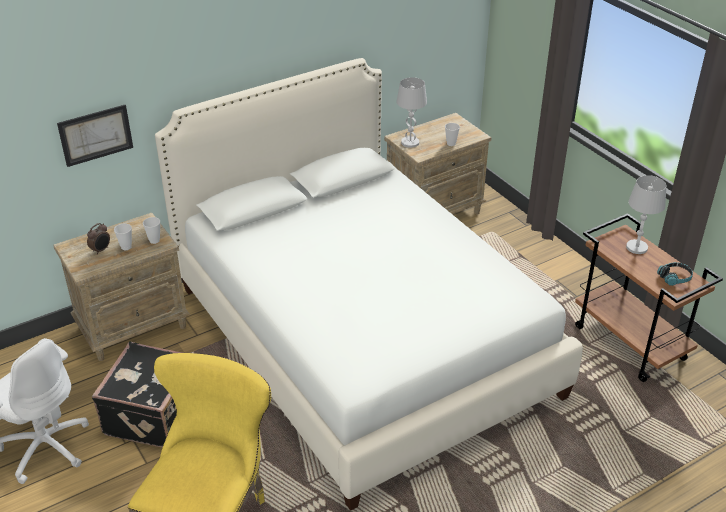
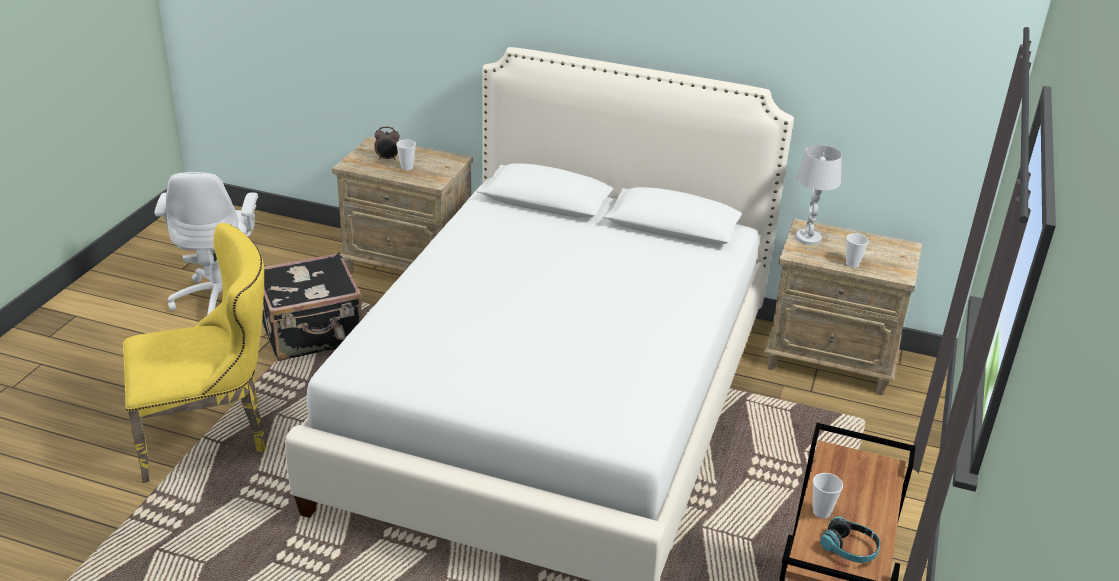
camera: 50 degrees right, 5 degrees down
picture [57,105,133,167] -> none
cup [143,217,160,244] -> cup moved to [813,473,843,518]
white table lamp [626,175,666,254] -> none

